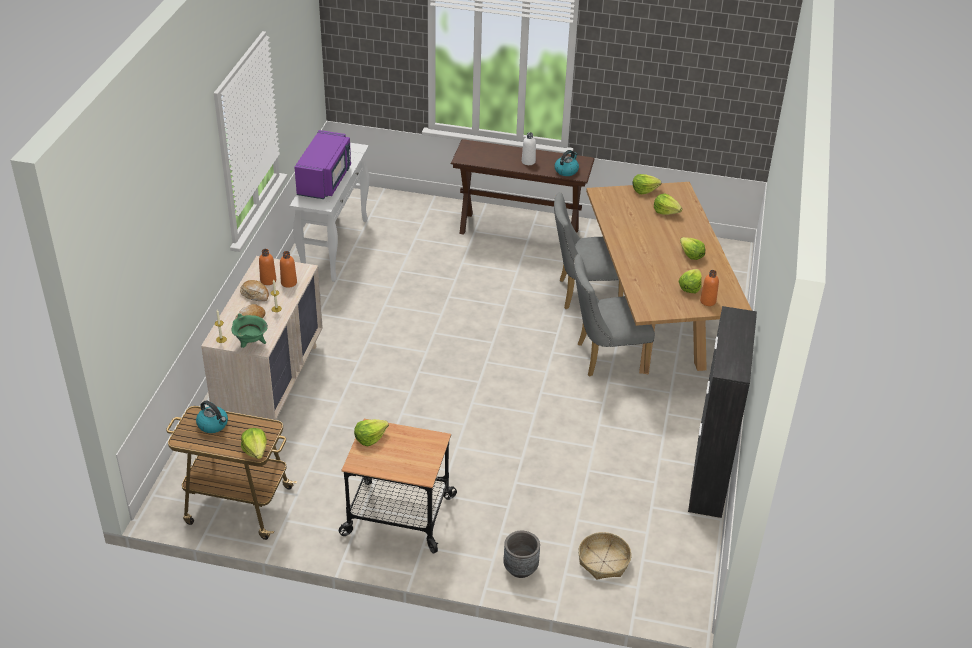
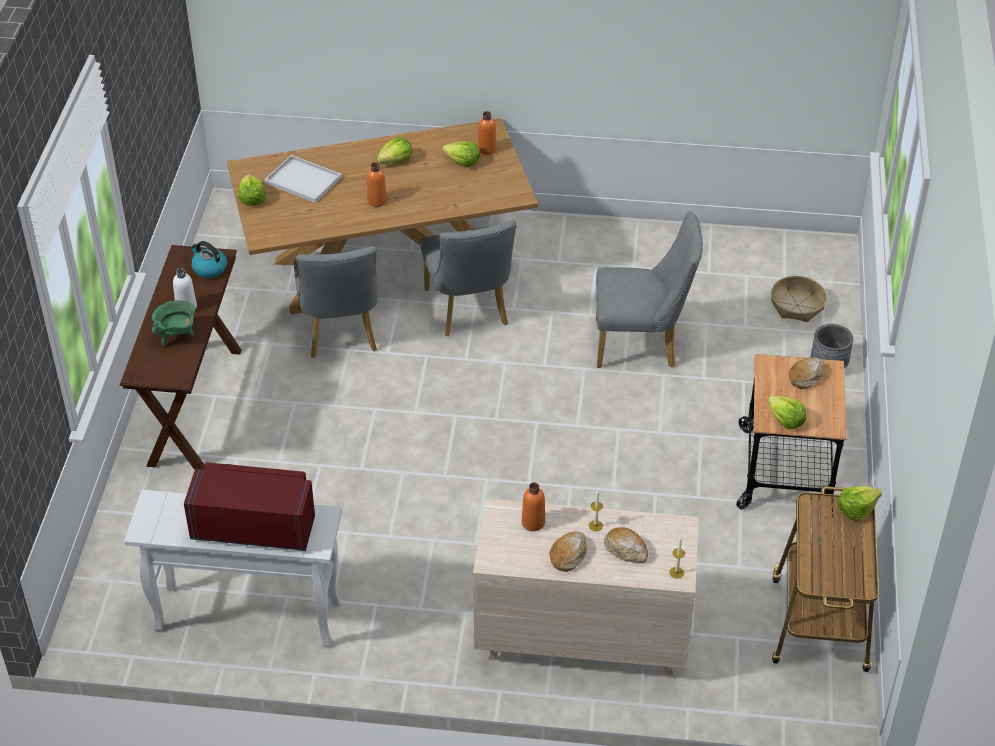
camera: 95 degrees left, 5 degrees up
kettle [196,401,228,433] -> none
green cooking pot [232,313,268,348] -> green cooking pot moved to [152,300,195,347]
orange bottle [259,249,276,285] -> orange bottle moved to [367,162,387,207]
purple microwave [294,130,351,199] -> red microwave [184,462,315,551]
lettuce [654,194,683,215] -> white tray [264,155,342,203]
black cabinet [688,306,757,518] -> none
none -> grey chair [596,211,703,368]
none -> bread [789,357,824,389]

